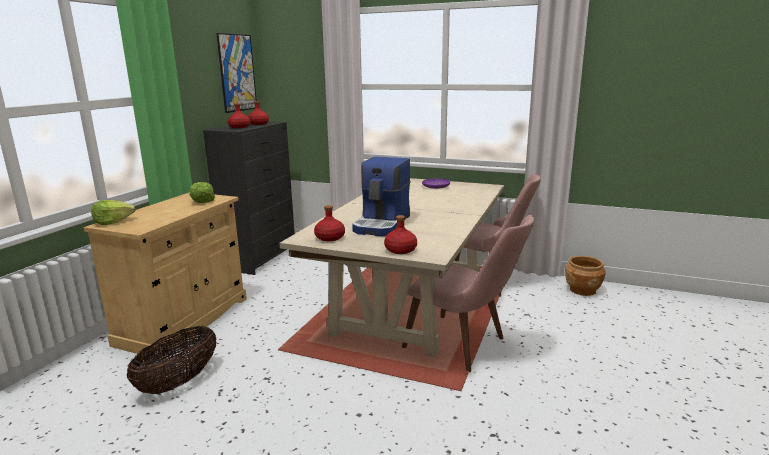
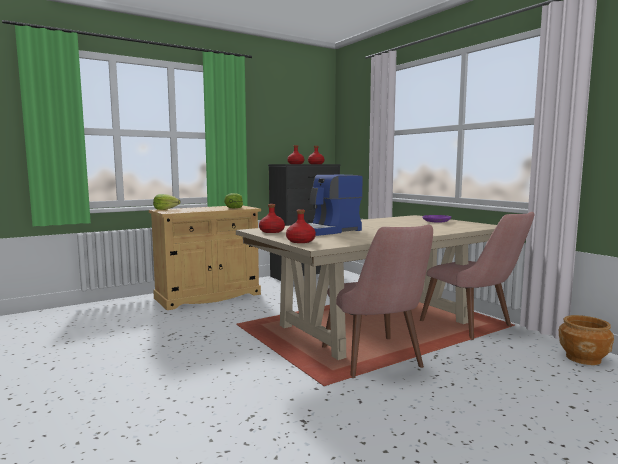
camera: 35 degrees right, 10 degrees down
basket [127,326,217,394] -> none
picture [216,33,257,113] -> none

